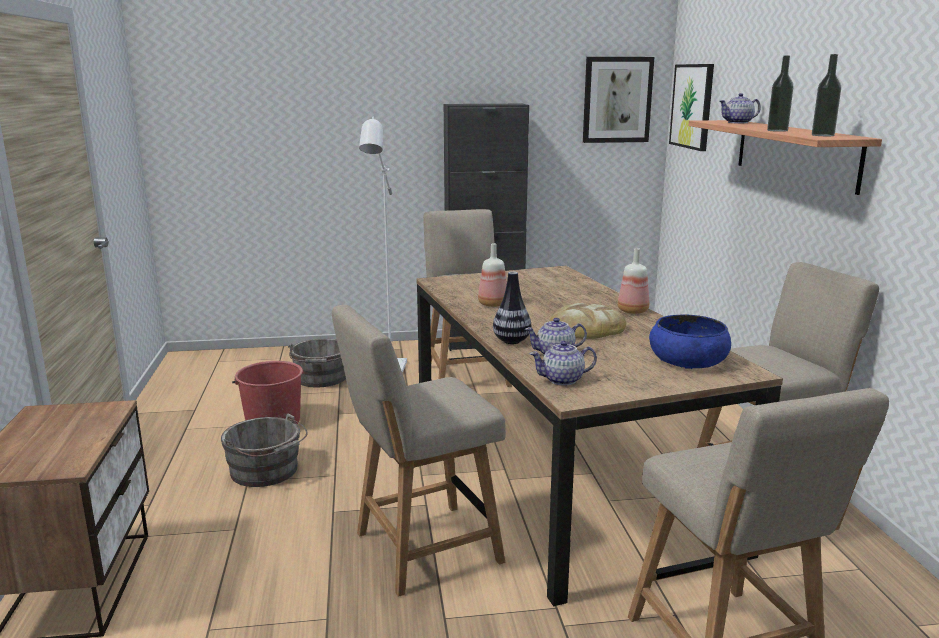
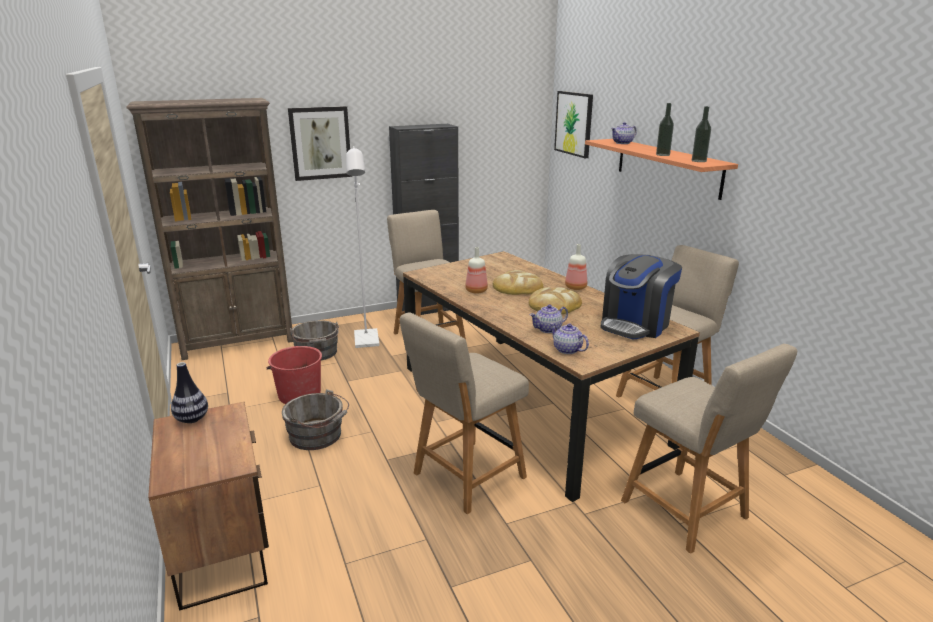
camera: 15 degrees left, 5 degrees up
vase [493,271,531,344] -> vase moved to [171,362,208,423]
teapot [530,341,597,386] -> teapot turned 75 degrees clockwise [550,323,589,354]
picture [583,57,654,143] -> picture moved to [288,106,352,181]
blue bowl [649,314,731,369] -> coffee machine [601,254,682,339]
none -> brown bookcase [126,98,293,360]
none -> bread [493,270,543,295]

